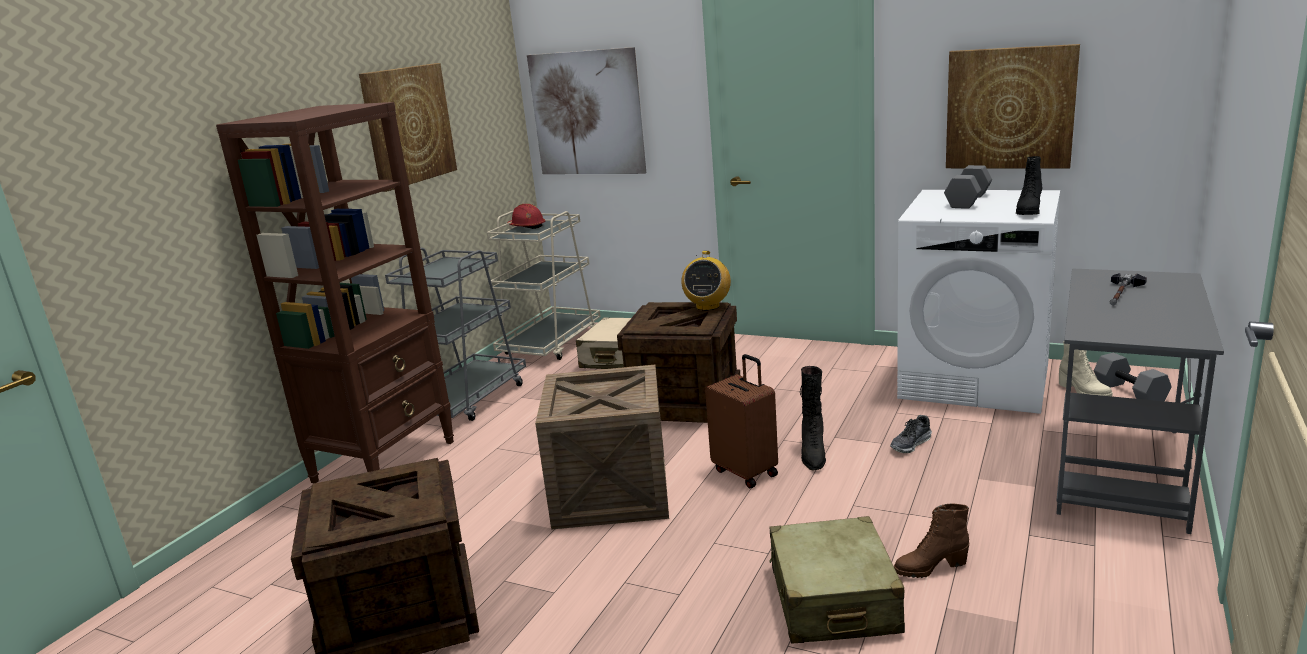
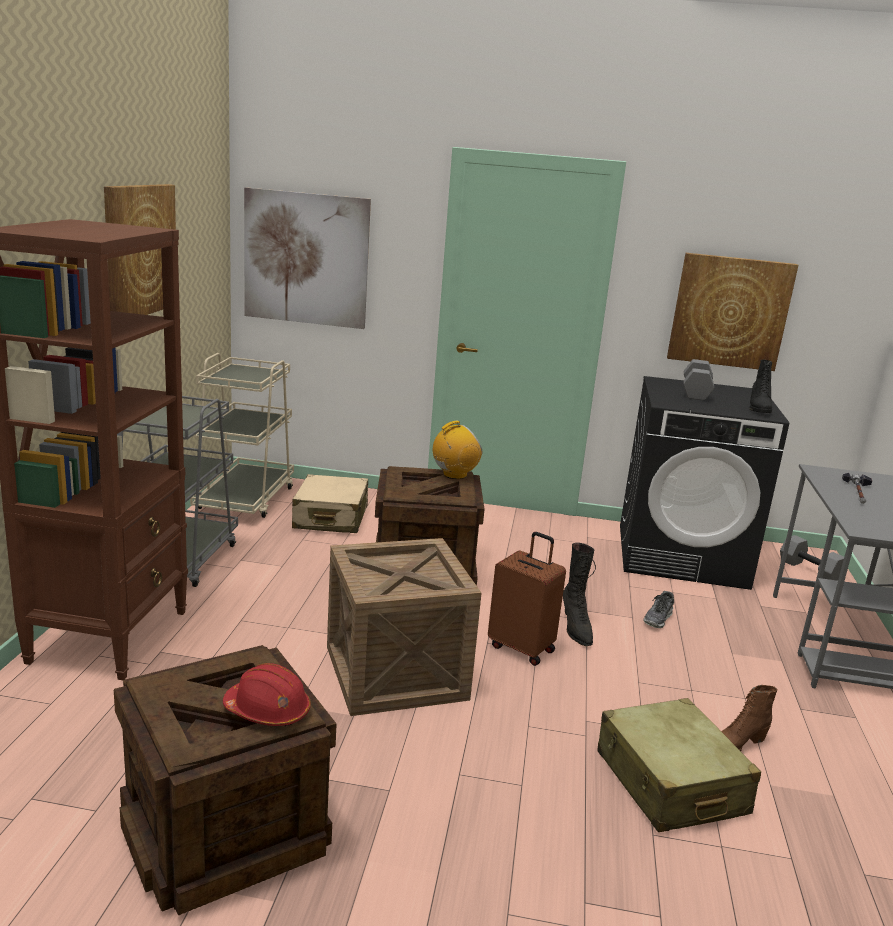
camera: 20 degrees left, 0 degrees up
red hard hat [507,204,545,229] -> red hard hat moved to [223,663,311,726]
radio [681,251,731,311] -> radio turned 120 degrees counterclockwise [433,421,483,479]
white washing machine [897,190,1060,414] -> black washing machine [620,376,789,590]
beige boot [1059,341,1113,396] -> none

